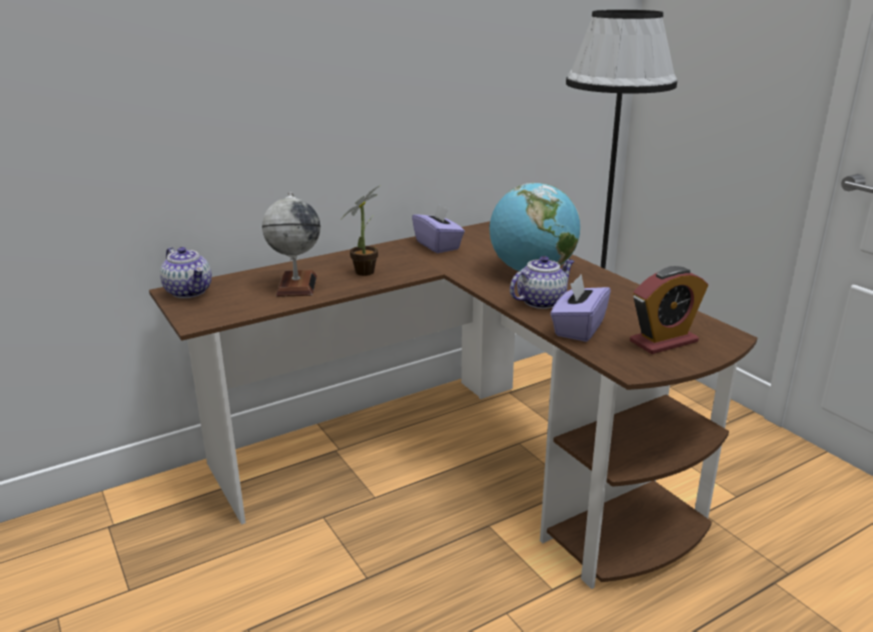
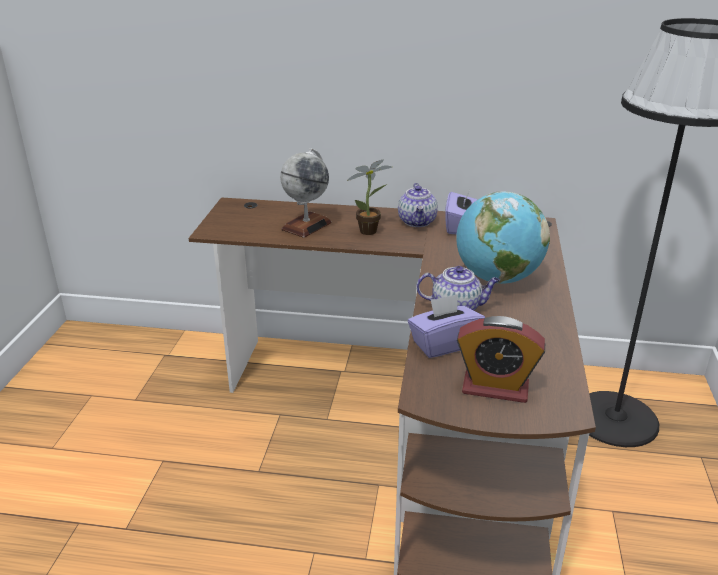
camera: 40 degrees right, 5 degrees up
teapot [160,247,212,298] -> teapot moved to [398,183,438,227]

